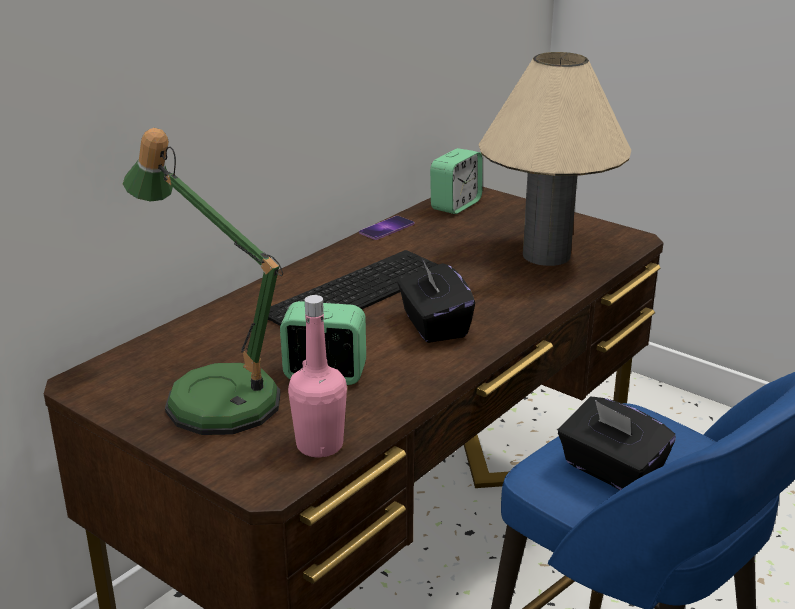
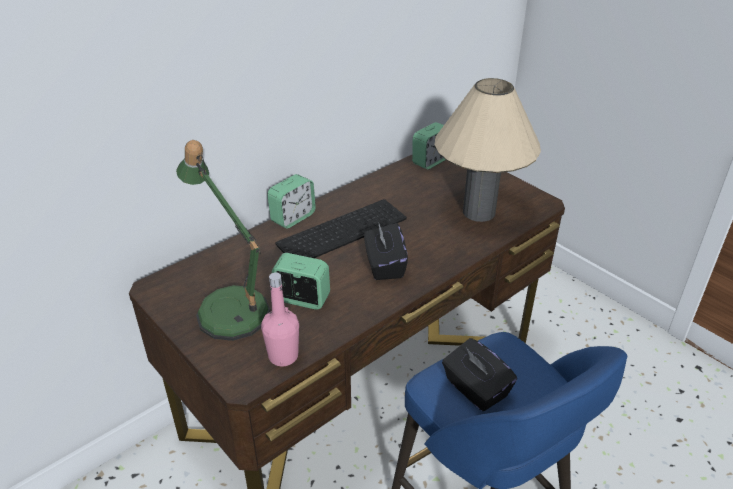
camera: 10 degrees right, 10 degrees up
phone [359,216,414,240] -> none
none -> alarm clock [267,174,316,229]

